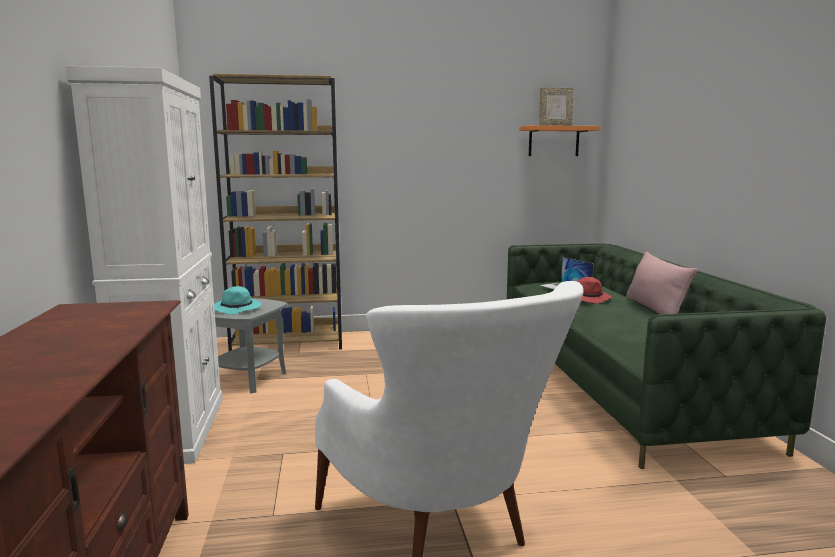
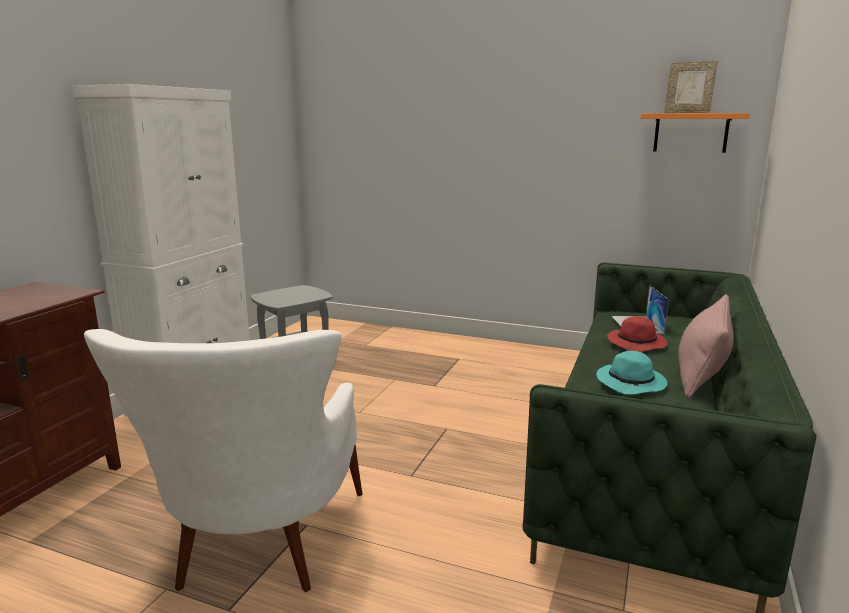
camera: 30 degrees right, 5 degrees up
brown bookcase [209,74,342,351] -> none
turquoise hat [214,286,261,315] -> turquoise hat moved to [596,351,667,395]

